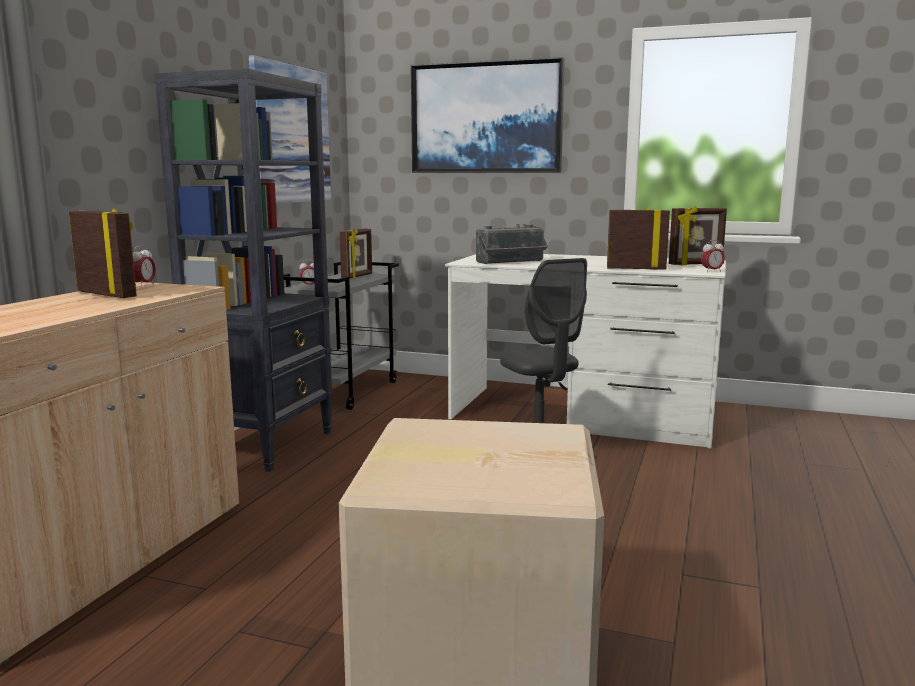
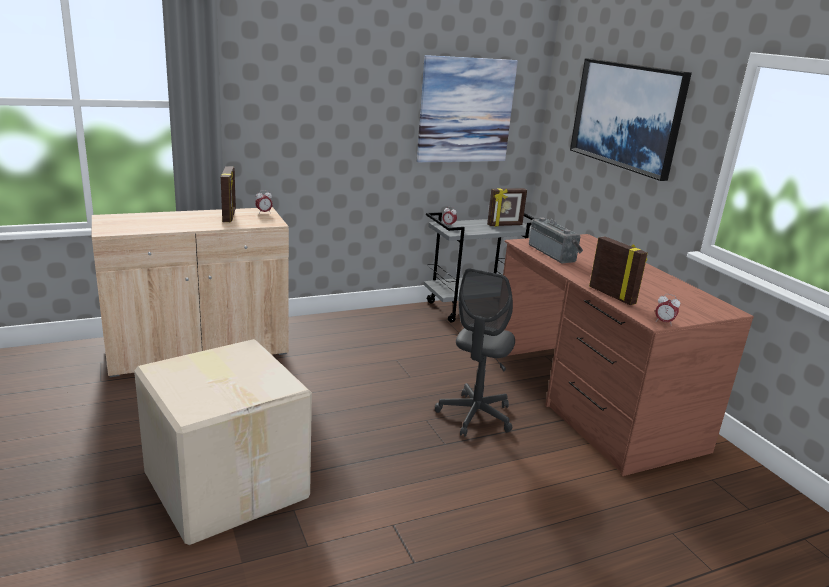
camera: 45 degrees right, 10 degrees up
black bookcase [155,68,333,472] -> none
white desk [445,254,726,449] -> brown desk [503,234,754,476]
radio [476,224,548,264] -> radio turned 135 degrees counterclockwise [529,217,583,263]
picture frame [669,206,727,265] -> none

